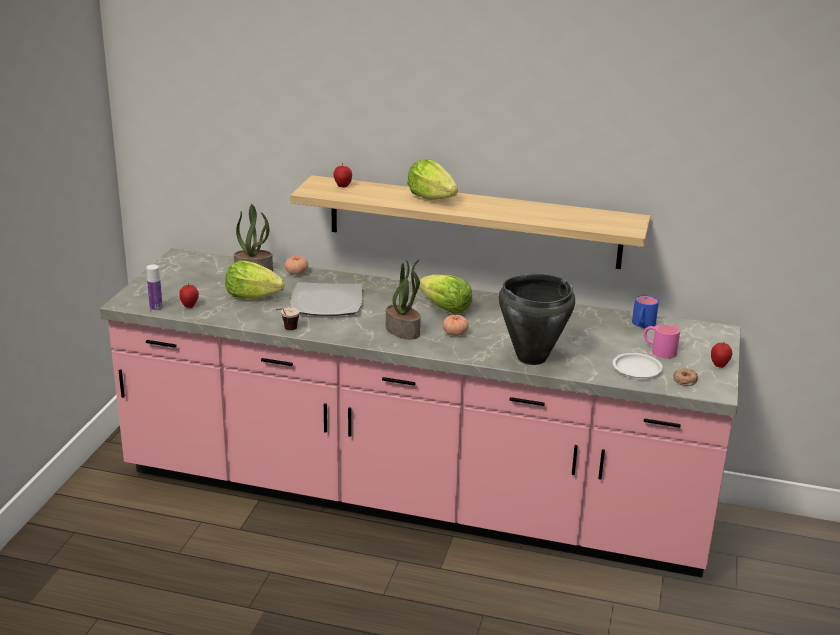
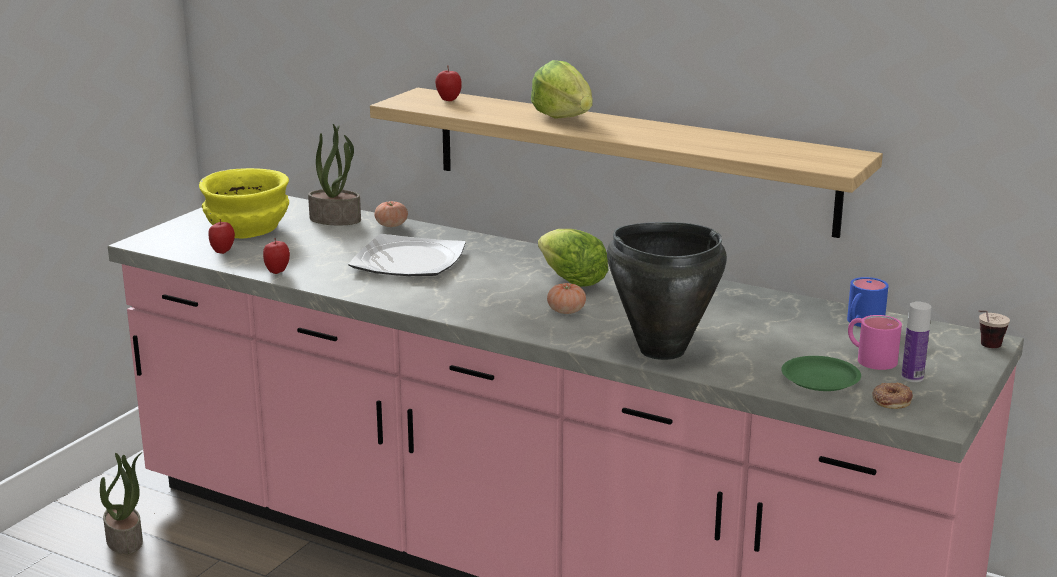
camera: 15 degrees right, 5 degrees down
bottle [146,265,163,311] -> bottle moved to [901,302,931,382]
lettuce [225,260,285,299] -> none
cup [276,307,300,330] -> cup moved to [978,310,1010,348]
potted plant [386,260,421,339] -> potted plant moved to [100,452,143,554]
white plate [613,353,663,378] -> green plate [781,356,861,391]
apple [711,342,732,368] -> apple moved to [263,238,290,274]
none -> yellow bowl [199,168,289,238]

